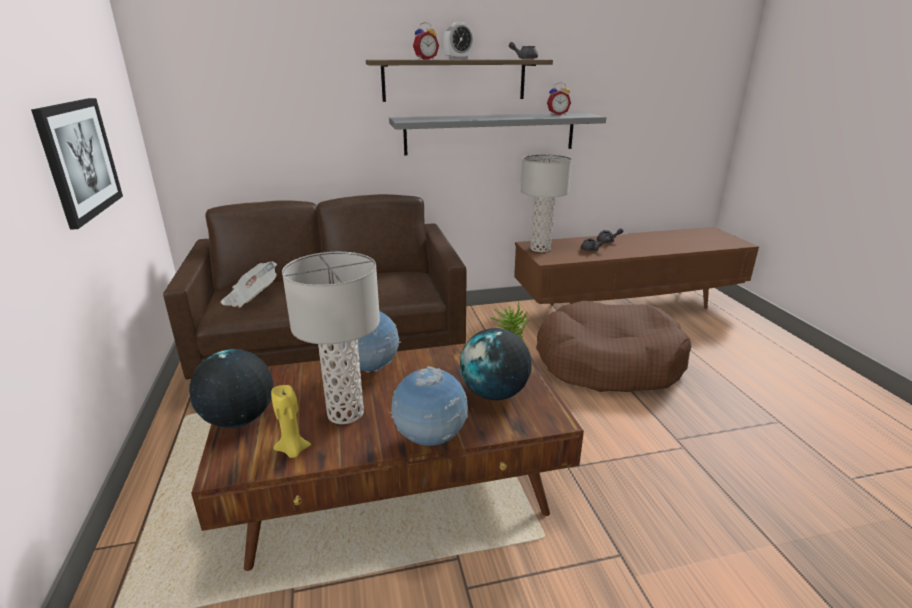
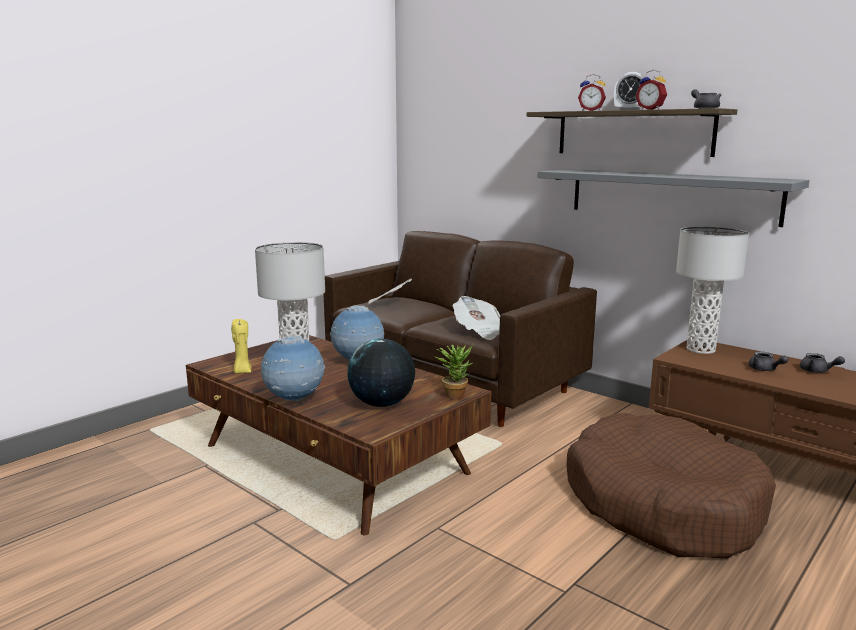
camera: 55 degrees right, 10 degrees down
picture [31,98,123,230] -> none
globe [189,349,273,428] -> none
alarm clock [547,82,571,115] -> alarm clock moved to [636,70,667,110]
none -> newspaper [453,296,500,340]

